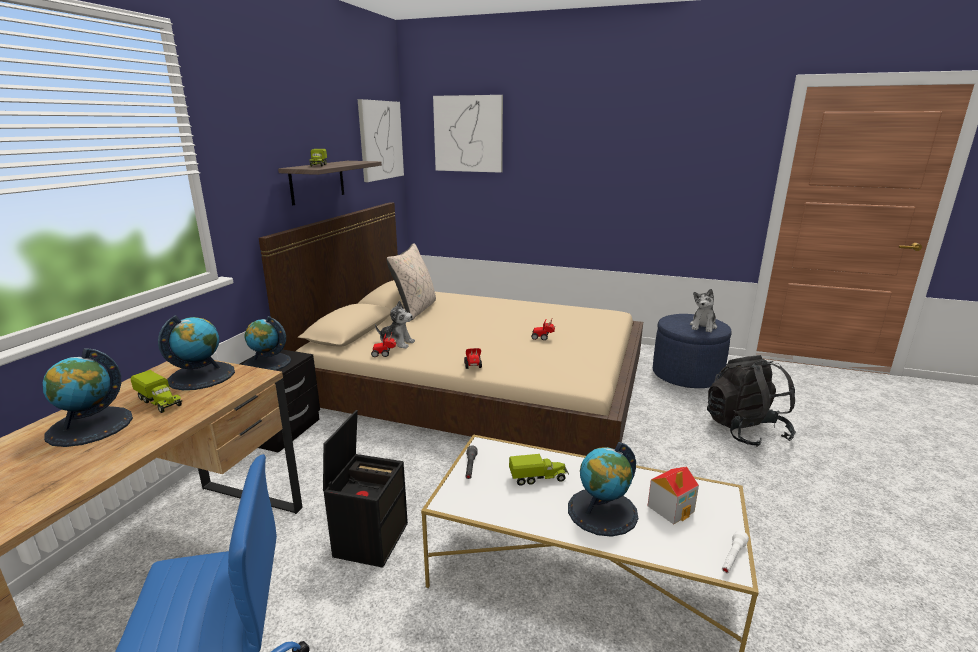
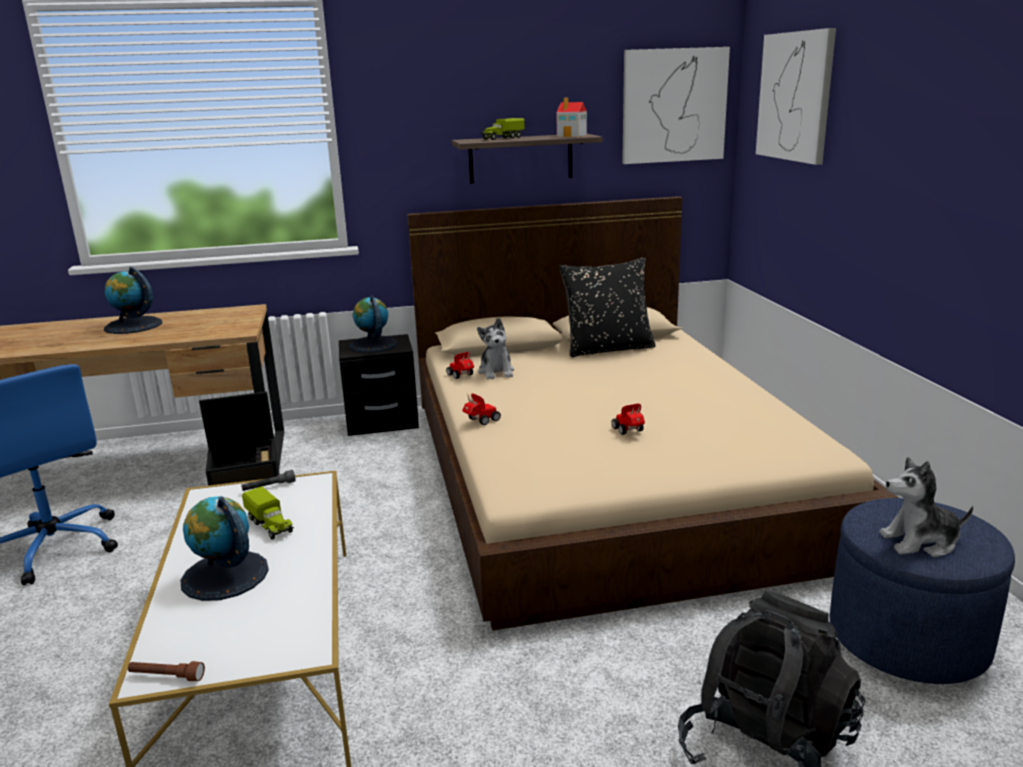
camera: 60 degrees right, 0 degrees up
toy truck [130,370,182,413] -> none
globe [158,315,235,390] -> none
beige pillow [387,243,436,320] -> black pillow [559,257,655,357]
toy house [648,466,699,525] -> toy house moved to [556,97,587,137]
white flashlight [722,530,749,573] -> brown flashlight [128,661,205,681]

